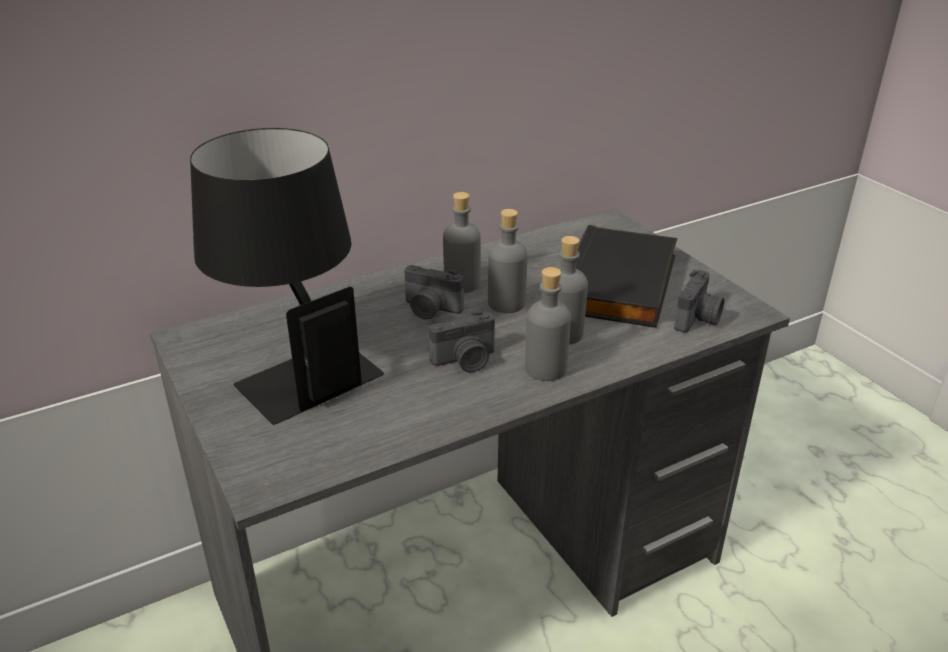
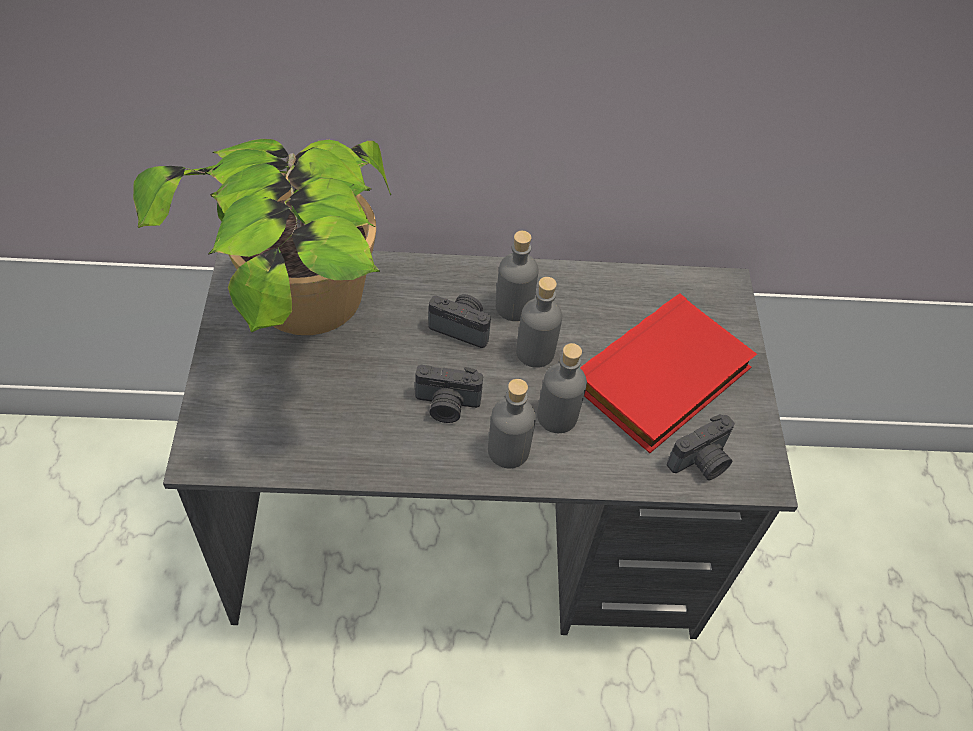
camera: 25 degrees right, 20 degrees up
black table lamp [190,128,384,425] -> potted plant [133,139,391,335]
camera [404,265,464,320] -> camera turned 150 degrees clockwise [428,294,491,348]
black book [576,225,677,328] -> red book [580,293,757,453]

